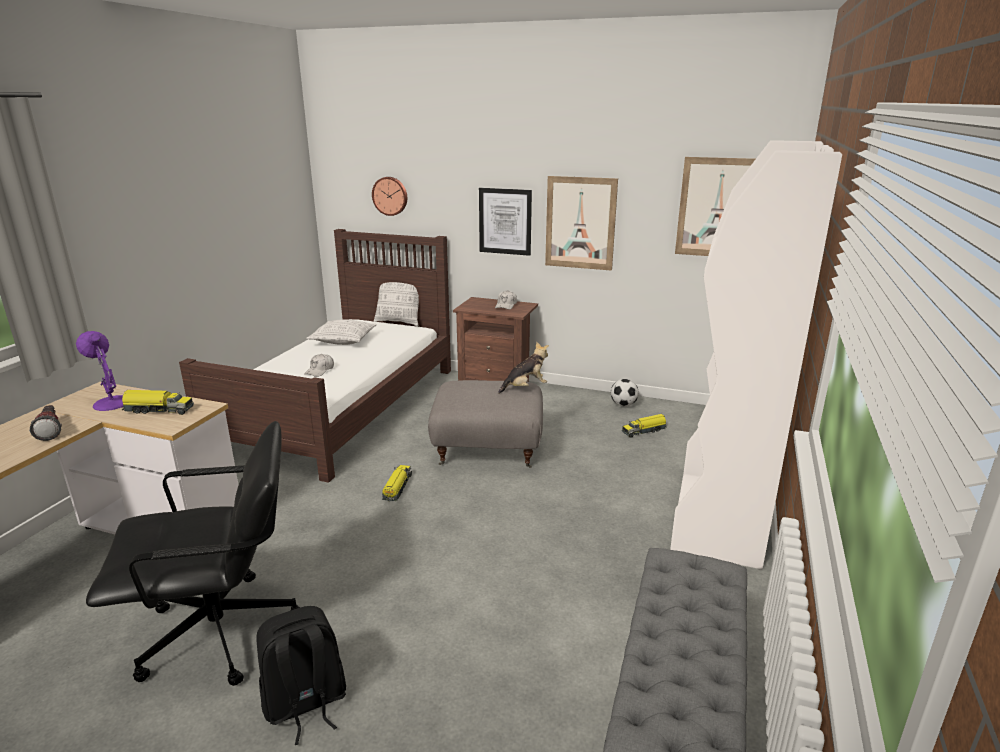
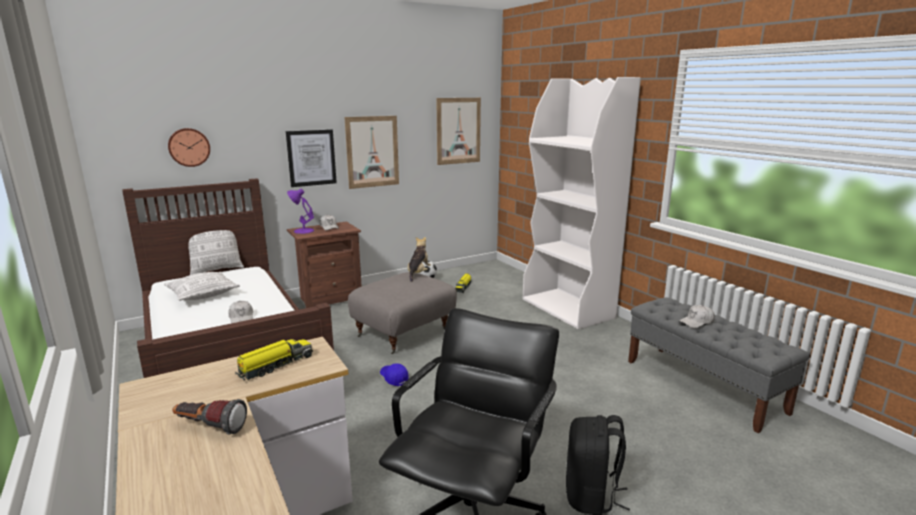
camera: 50 degrees left, 5 degrees down
purple table lamp [76,331,123,411] -> purple table lamp moved to [287,189,314,234]
toy truck [382,465,412,501] -> blue cap [380,363,409,386]
none -> white cap [679,305,715,328]

